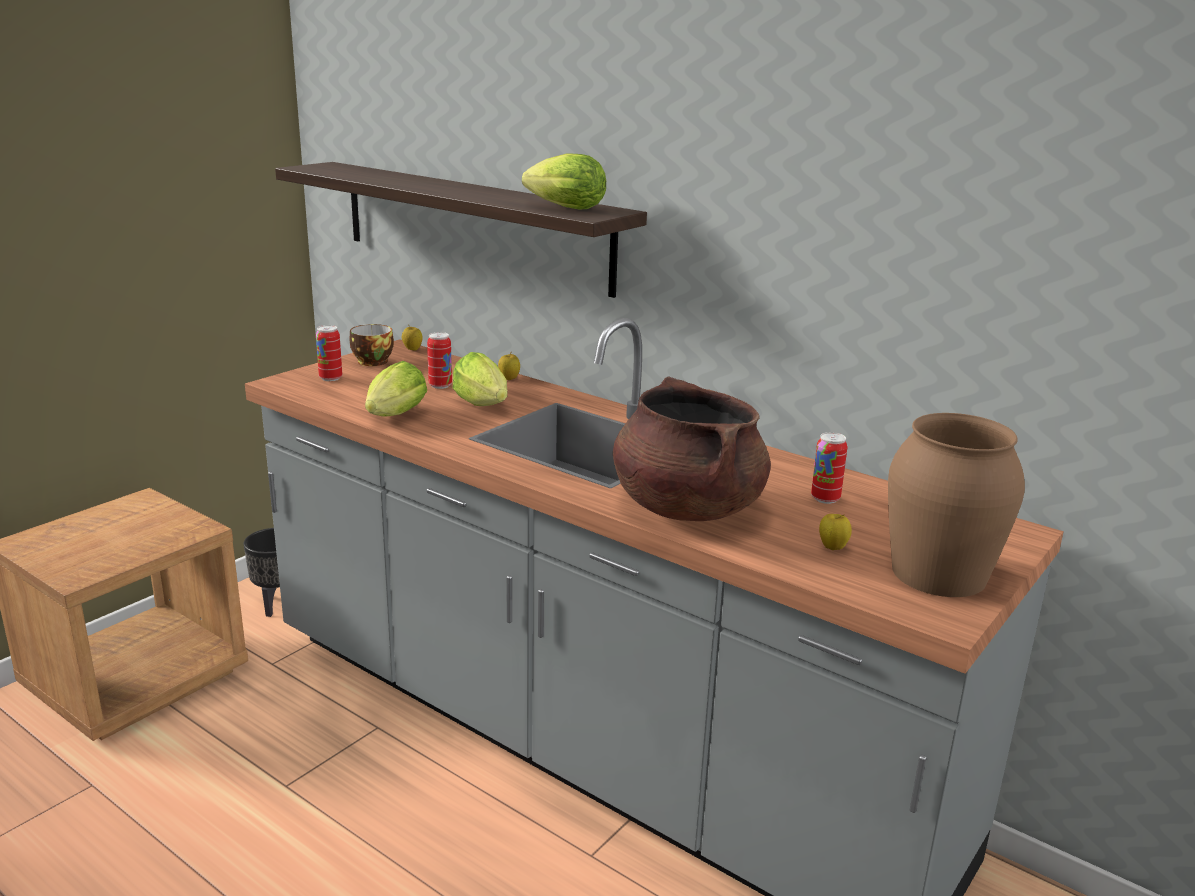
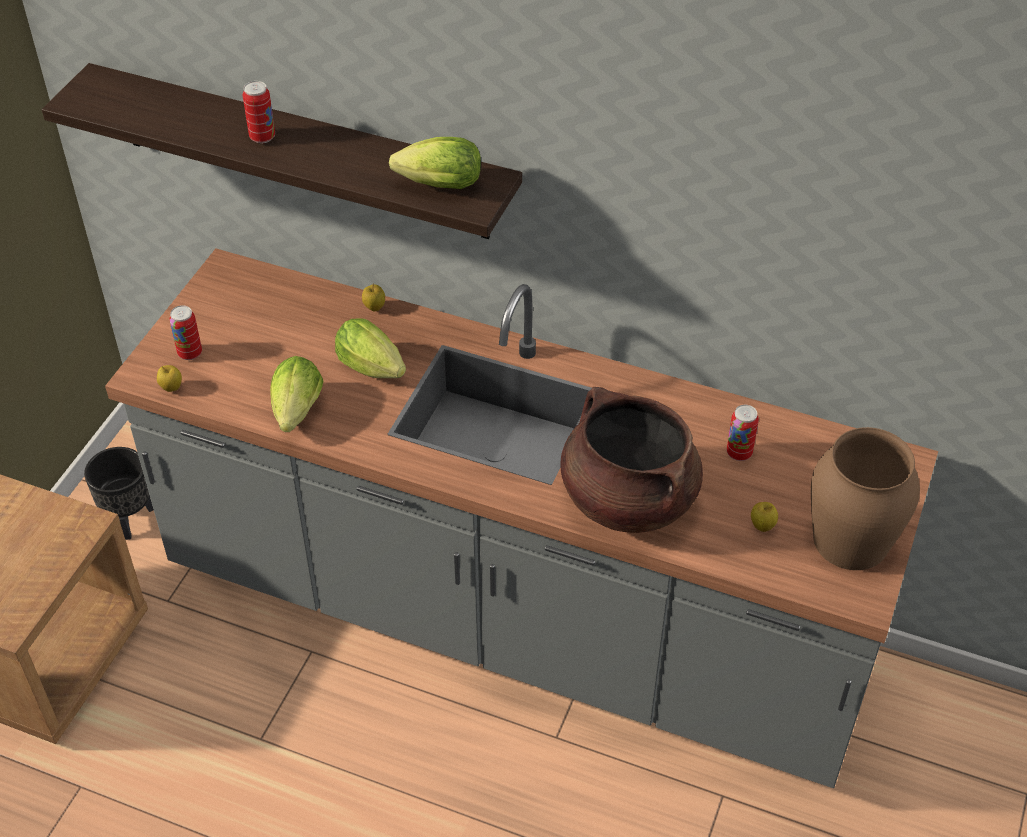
camera: 15 degrees left, 25 degrees up
cup [349,324,394,366] -> none
apple [402,325,423,351] -> apple moved to [157,365,182,392]
can [427,332,452,389] -> can moved to [243,81,275,143]

